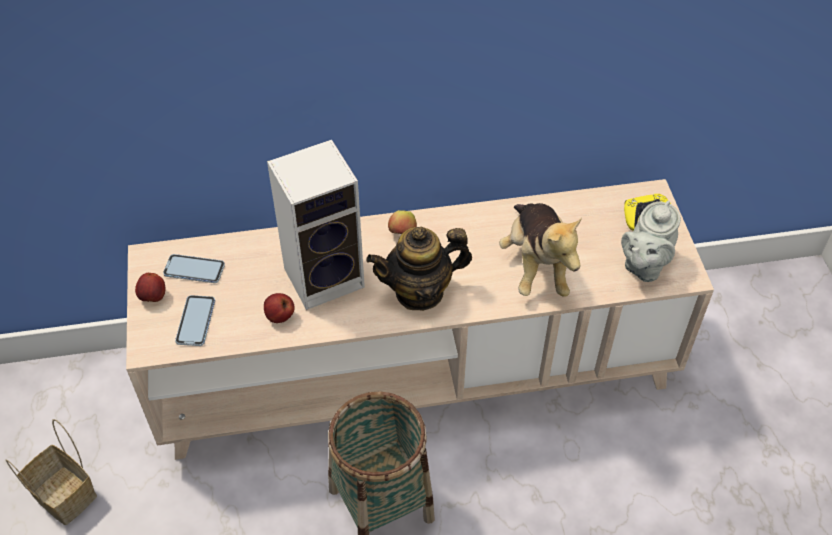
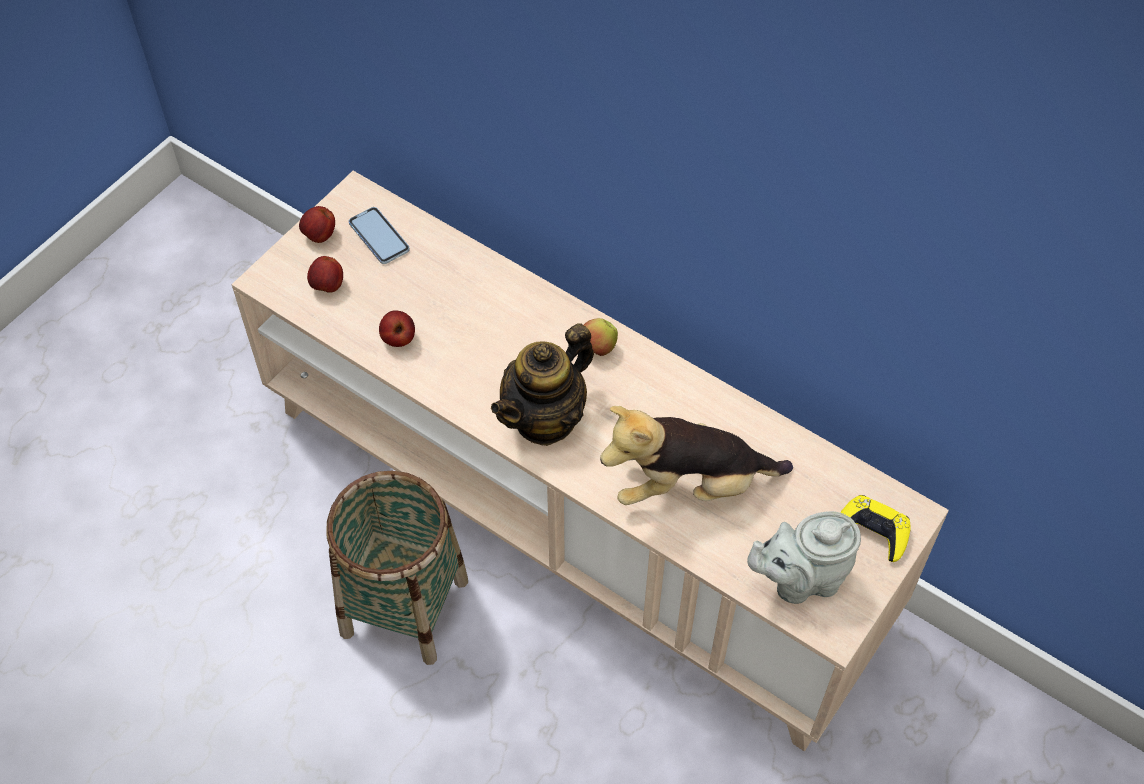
camera: 45 degrees right, 5 degrees up
basket [6,419,97,525] -> none
phone [175,295,215,346] -> apple [307,256,343,293]
speaker [267,140,365,310] -> none
teapot [366,227,472,311] -> teapot turned 75 degrees counterclockwise [491,323,594,446]
plush toy [499,203,582,297] -> plush toy turned 45 degrees clockwise [600,406,793,505]

